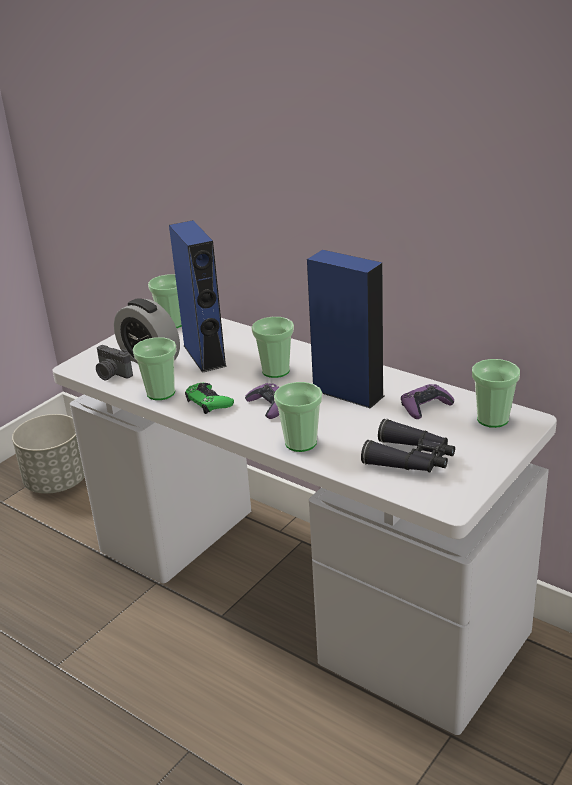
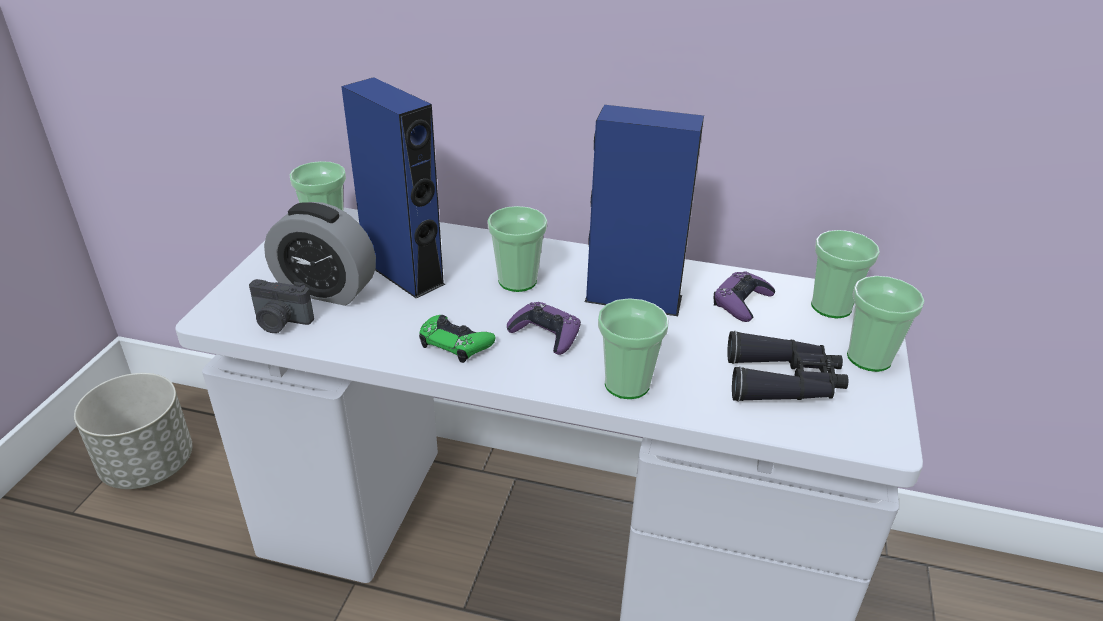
camera: 25 degrees left, 5 degrees up
cup [133,337,177,400] -> cup moved to [847,276,925,372]

